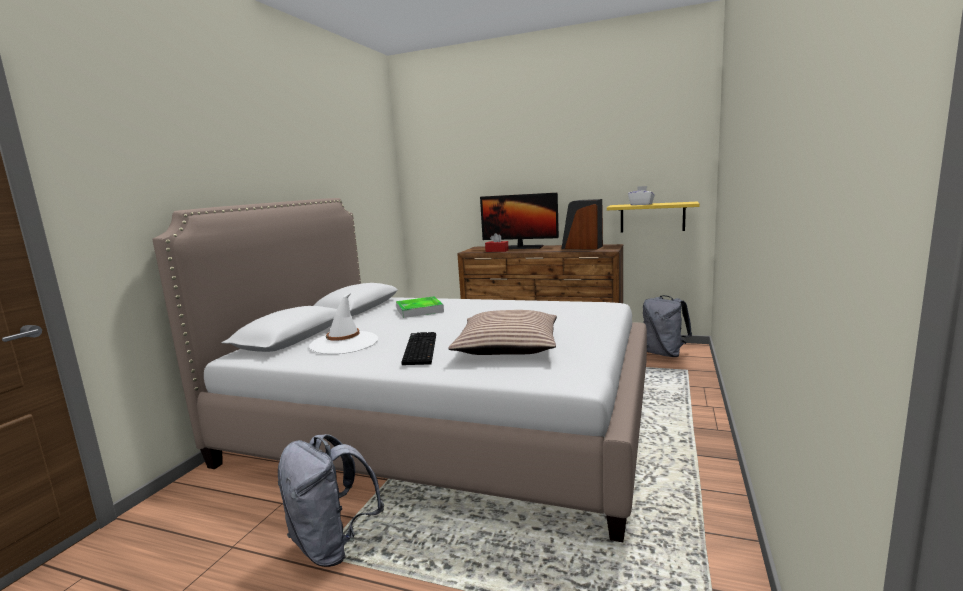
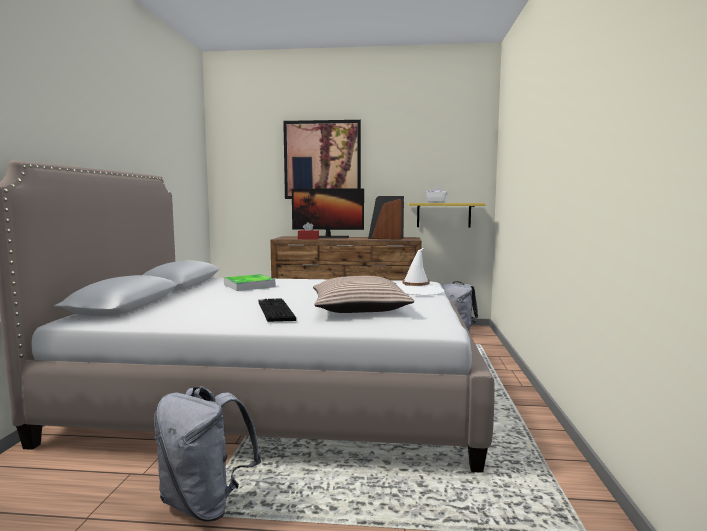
camera: 15 degrees left, 5 degrees down
white hat [309,293,378,354] -> white hat moved to [396,248,445,295]
none -> picture [283,120,361,199]

